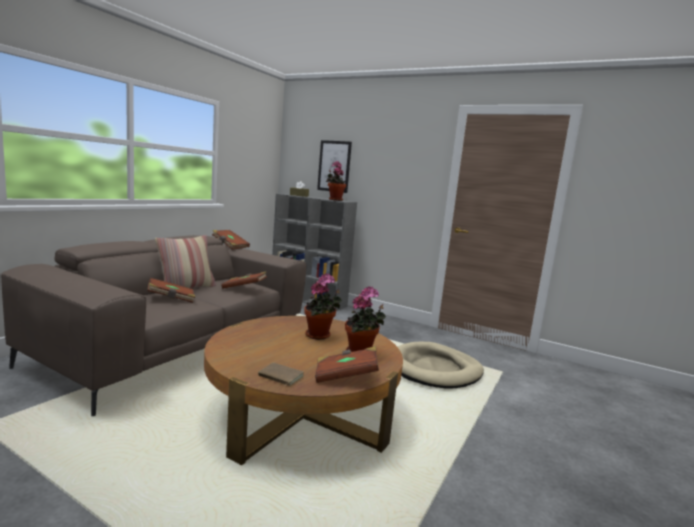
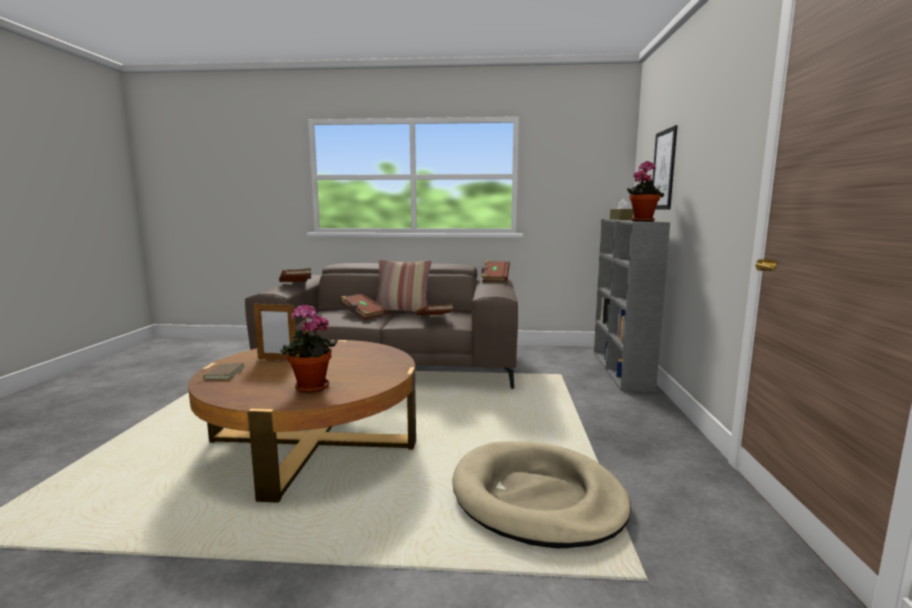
camera: 65 degrees right, 0 degrees up
potted plant [304,273,342,340] -> none
brown book [315,346,379,383] -> brown book moved to [279,268,311,282]
none -> picture frame [254,302,296,361]

